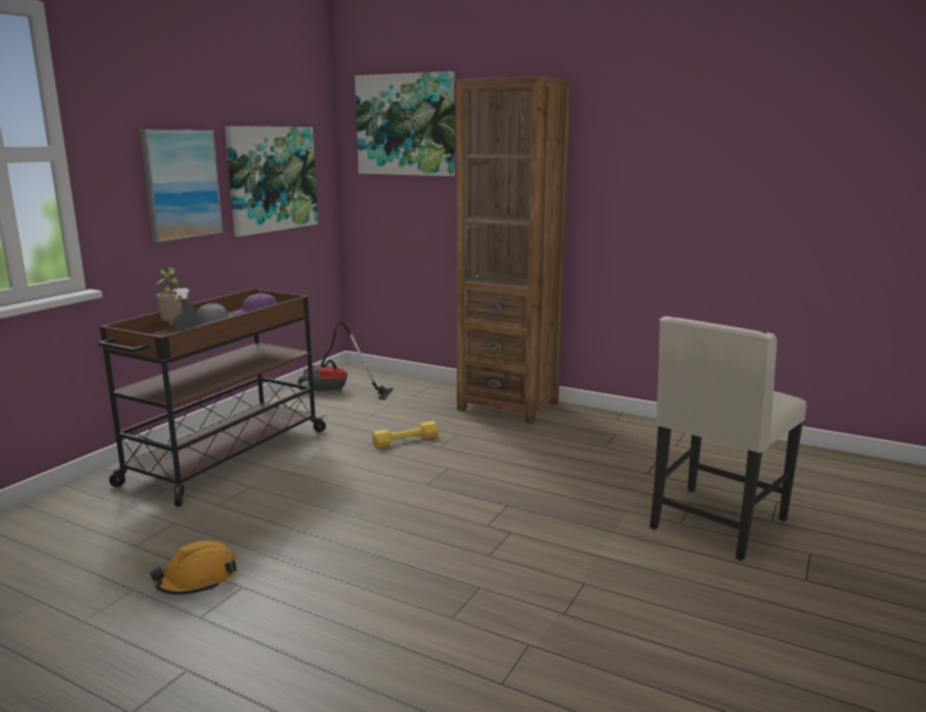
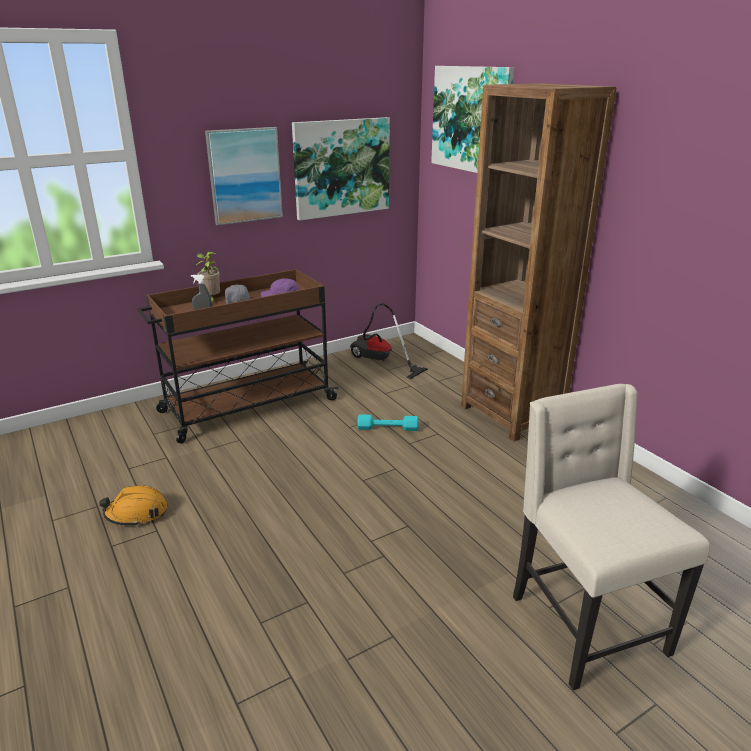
camera: 30 degrees right, 10 degrees up
yellow dumbbell [372,421,438,448] -> turquoise dumbbell [357,414,419,431]
beige chair [650,316,806,561] -> beige chair turned 90 degrees clockwise [513,384,710,690]

